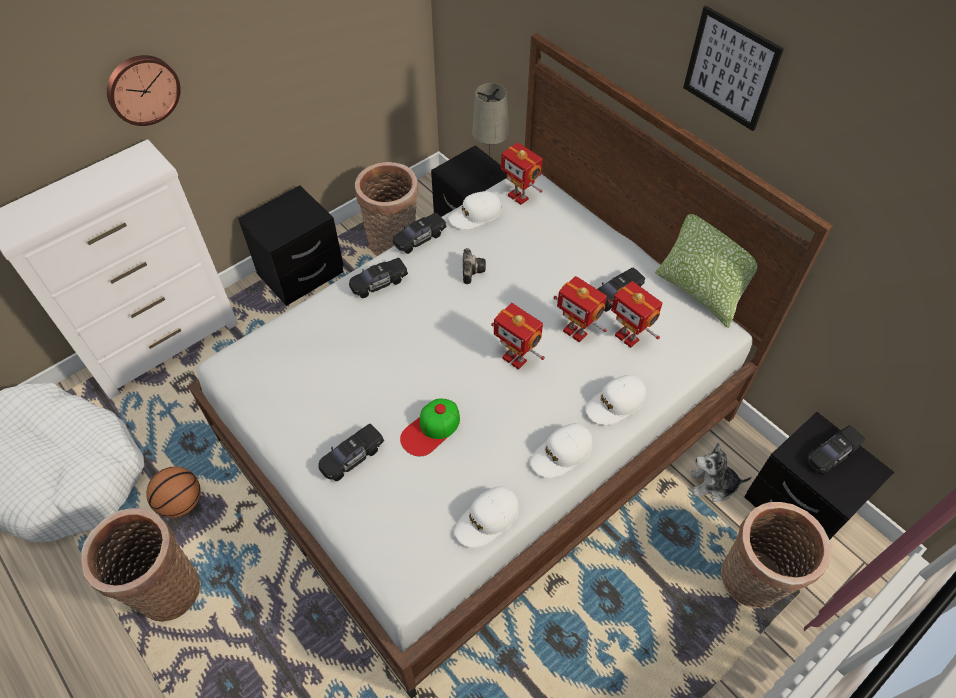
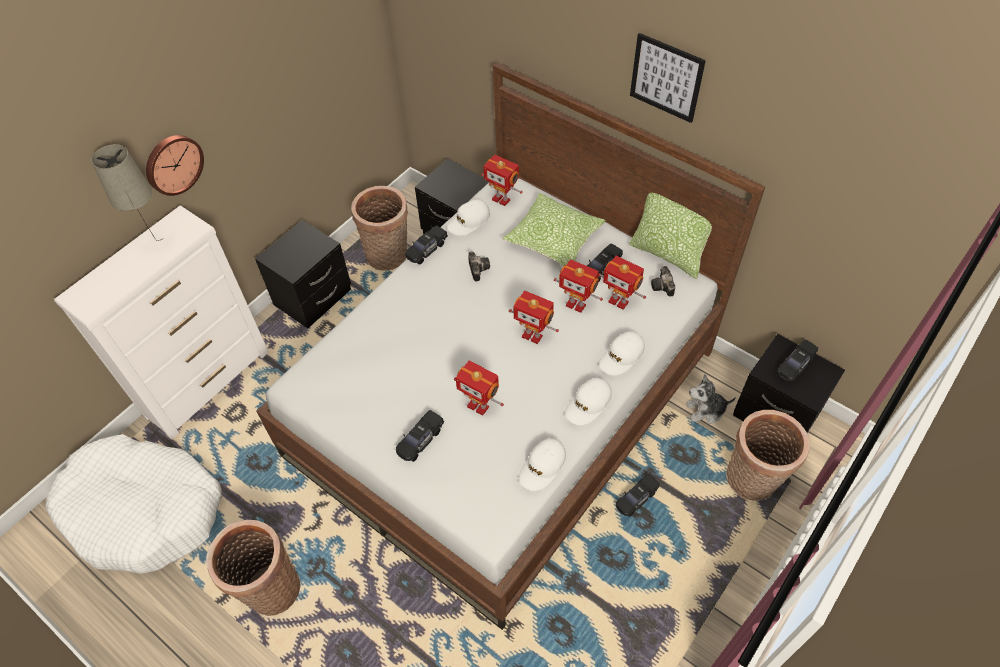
camera: 10 degrees left, 0 degrees up
basketball [146,466,201,518] -> none
black toy car [349,258,408,298] -> black toy car moved to [616,474,660,517]
cap [400,399,460,456] -> toy robot [454,360,504,416]
beige table lamp [472,83,509,178] -> beige table lamp moved to [91,144,164,241]
none -> pillow [503,193,606,266]
none -> camera [651,266,675,297]

